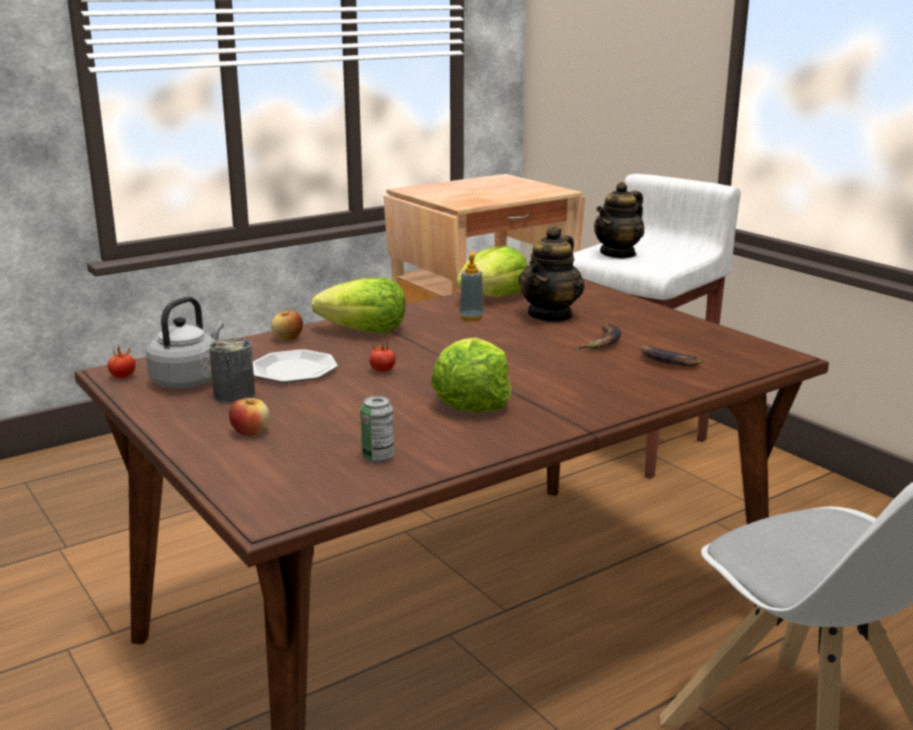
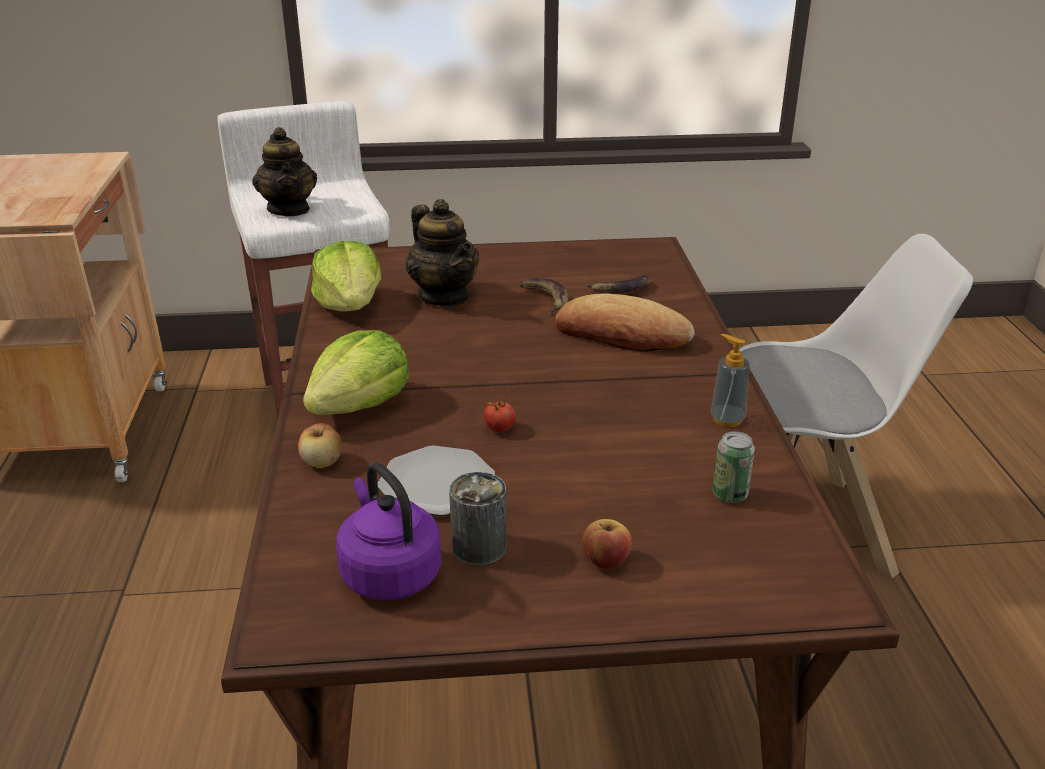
camera: 60 degrees left, 10 degrees up
tomato [108,344,136,378] -> none
grey kettle [146,296,224,388] -> purple kettle [336,462,442,600]
lettuce [431,338,511,412] -> none
soap dispenser [459,252,484,321] -> soap dispenser moved to [711,334,750,427]
none -> bread [555,293,695,352]

